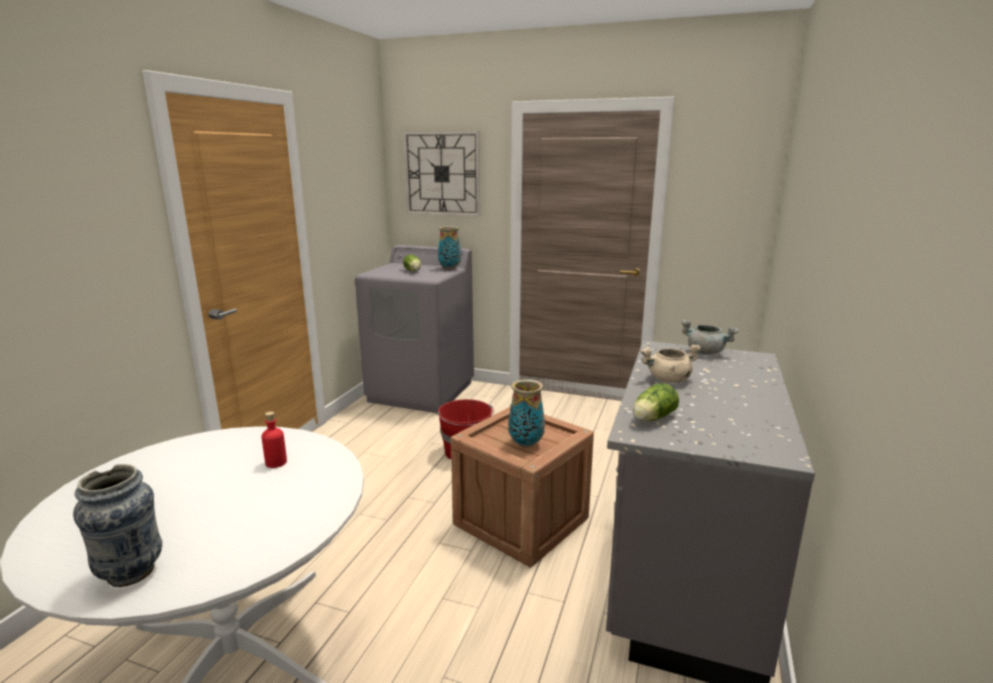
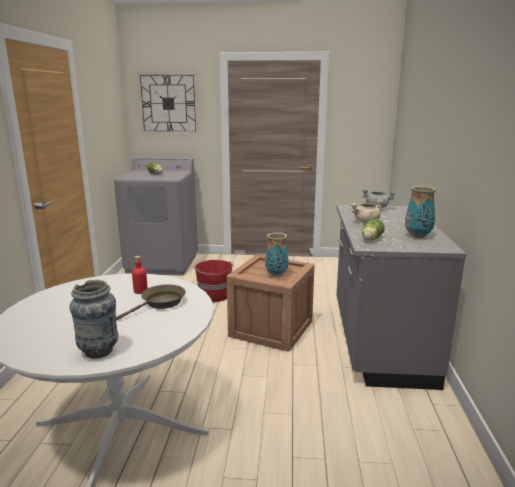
camera: 15 degrees left, 0 degrees up
vase [438,226,461,270] -> vase moved to [405,186,437,238]
none -> brown frying pan [116,284,186,320]

